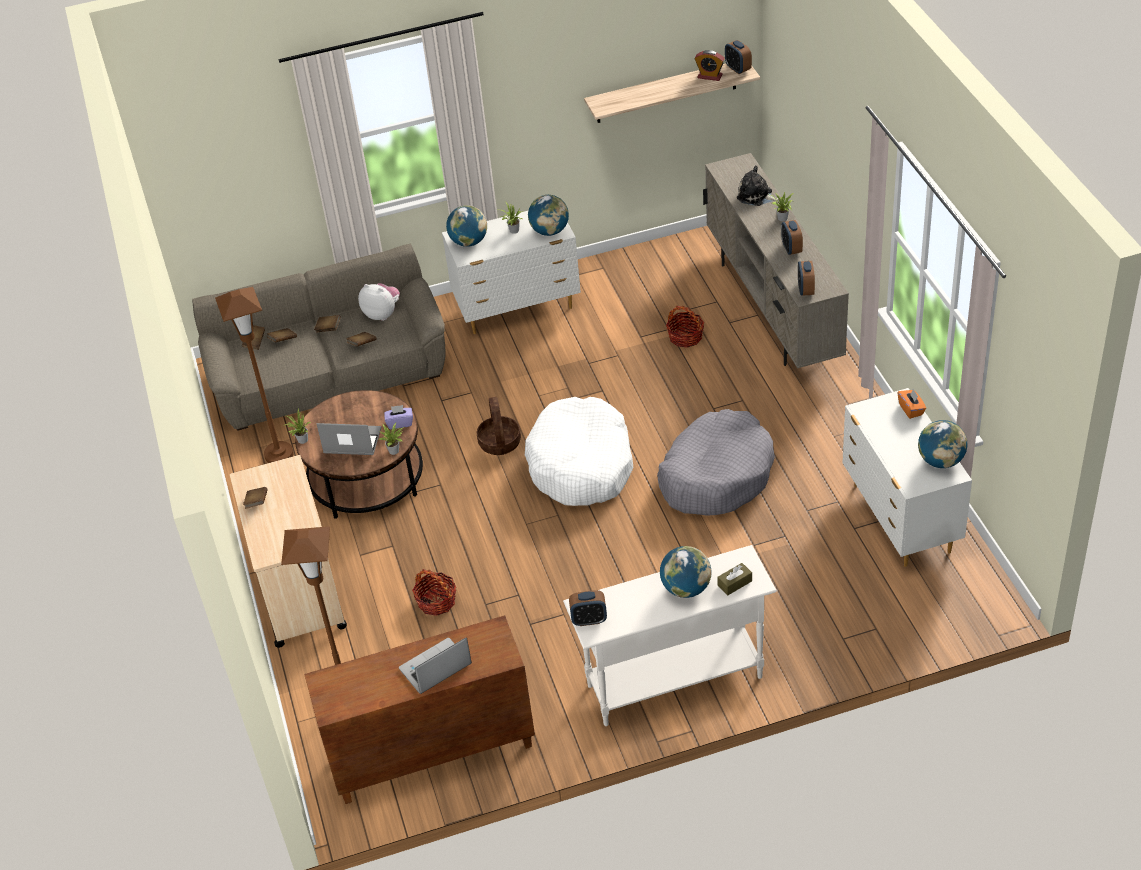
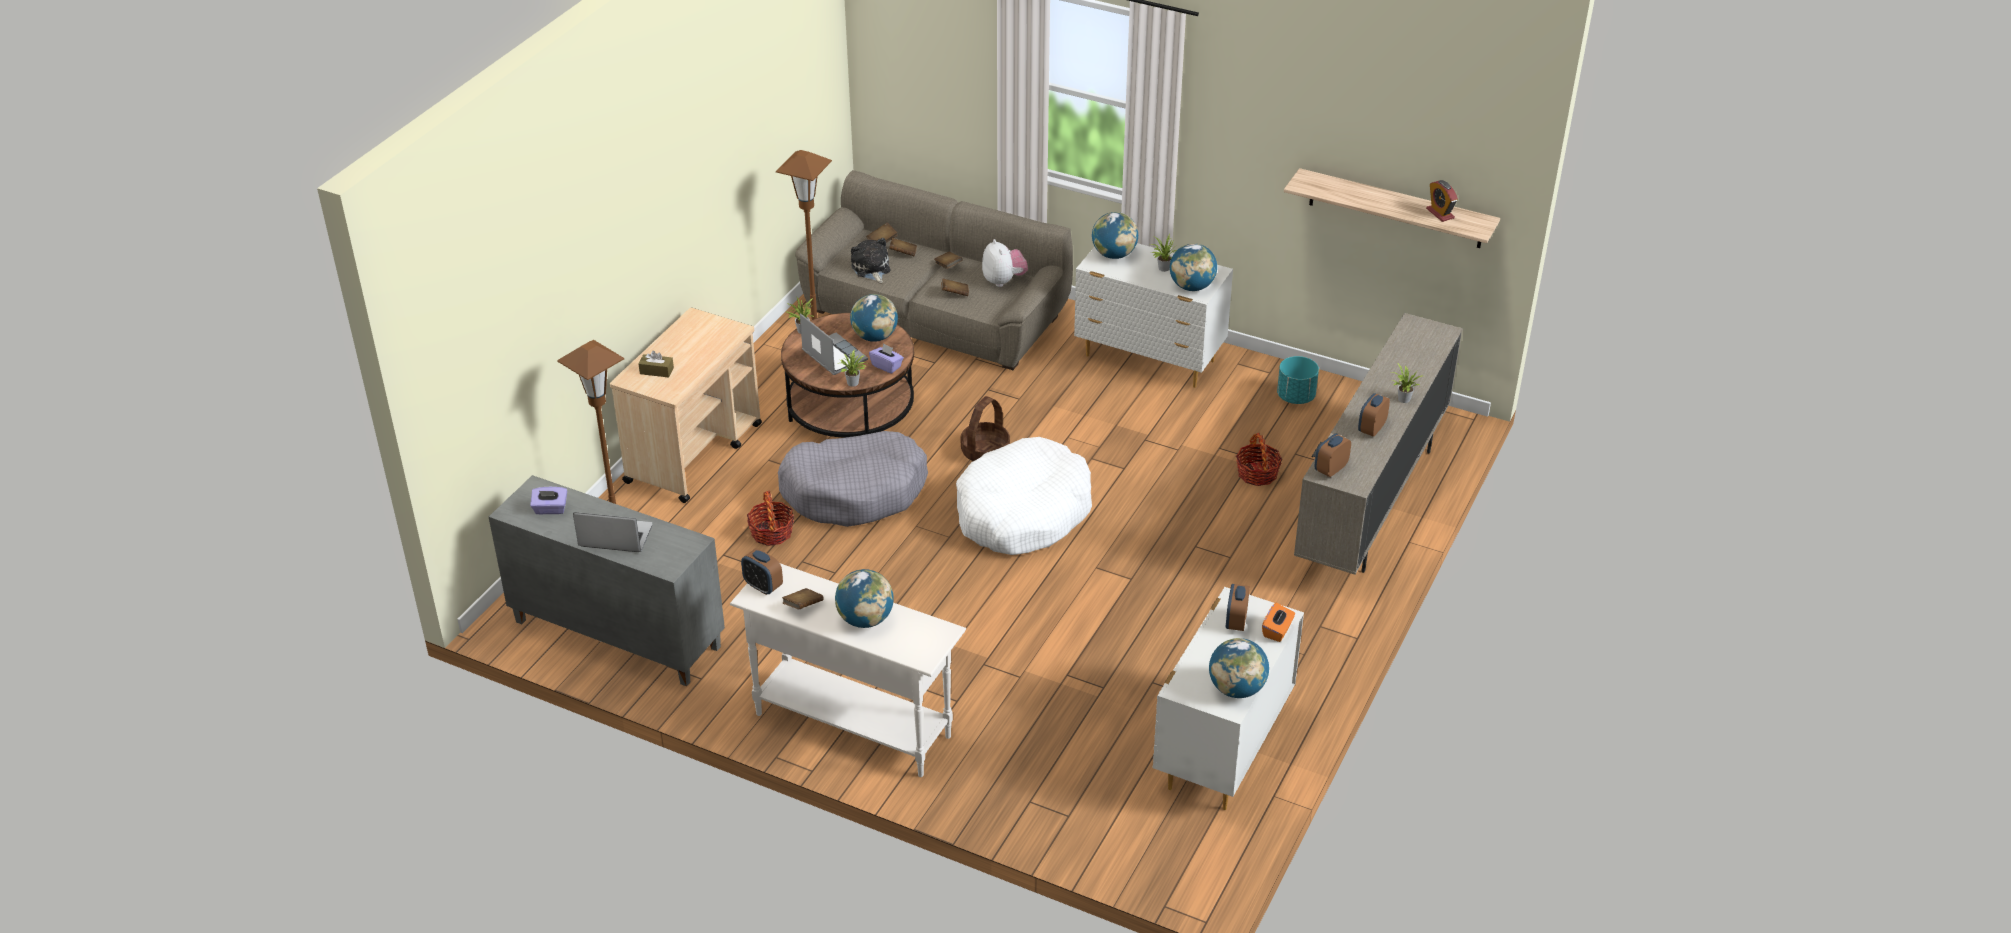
camera: 40 degrees right, 5 degrees down
brown book [243,487,268,509] -> brown book moved to [782,588,824,609]
brown cabinet [304,615,535,804] -> grey cabinet [489,475,725,687]
grey dog bed [657,409,775,516] -> grey dog bed moved to [778,431,928,527]
brown tissue box [717,563,752,596] -> brown tissue box moved to [638,351,674,377]
alarm clock [725,40,752,74] -> alarm clock moved to [1226,584,1250,631]
plush toy [737,165,779,206] -> plush toy moved to [851,238,890,283]
none -> purple tissue box [530,487,567,514]
none -> globe [850,294,898,342]
none -> turquoise planter [1277,356,1319,404]

